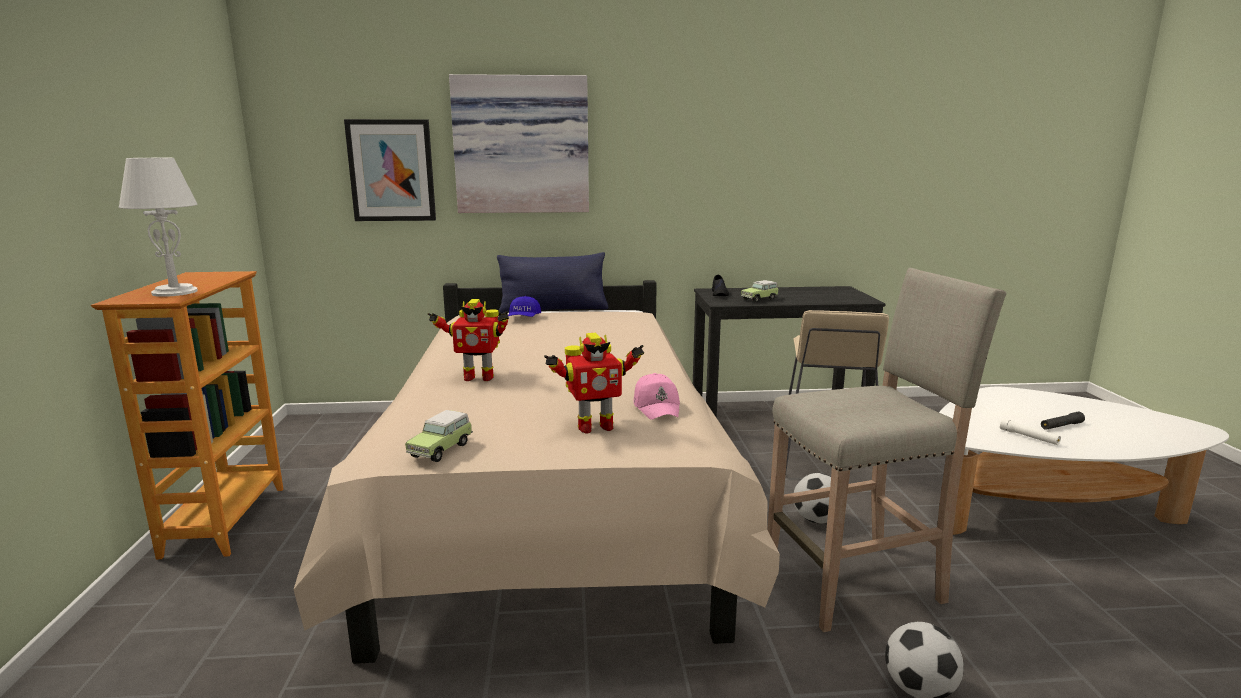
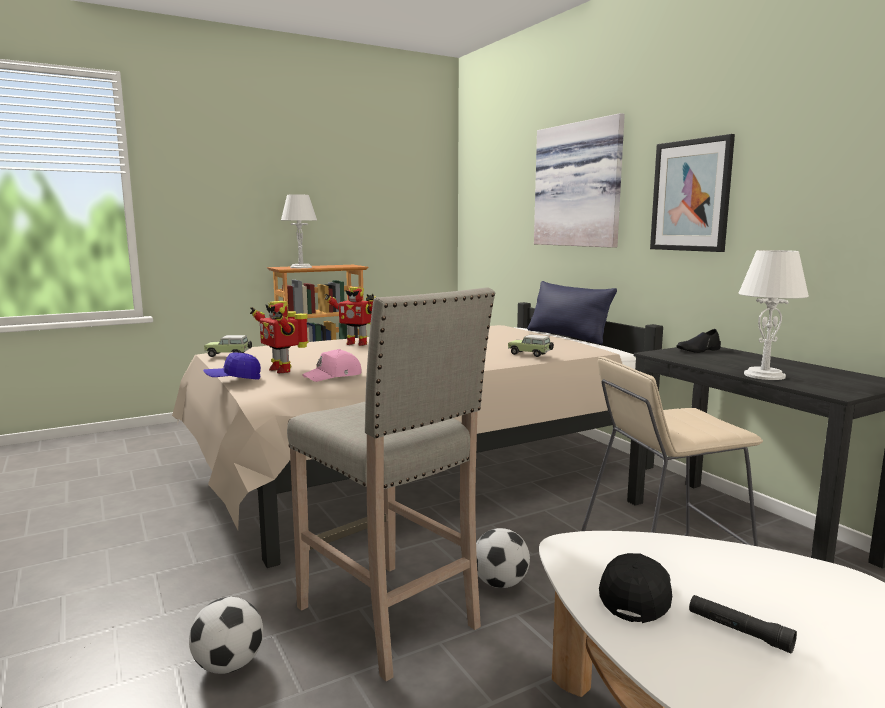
camera: 65 degrees right, 5 degrees down
picture [344,119,436,221] -> picture moved to [650,134,735,252]
toy robot [428,299,509,381] -> toy robot turned 45 degrees counterclockwise [324,287,375,346]
blue cap [508,296,541,317] -> blue cap moved to [203,352,261,380]
toy car [741,280,779,302] -> toy car moved to [508,335,554,357]
white flashlight [1000,418,1061,445] -> black cap [599,553,672,623]
none -> white table lamp [739,250,809,380]

